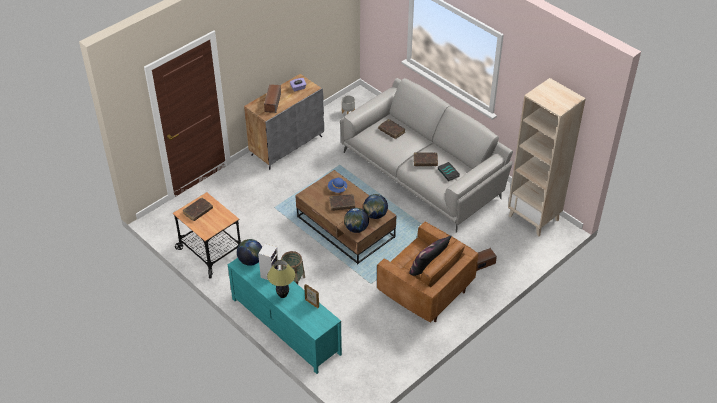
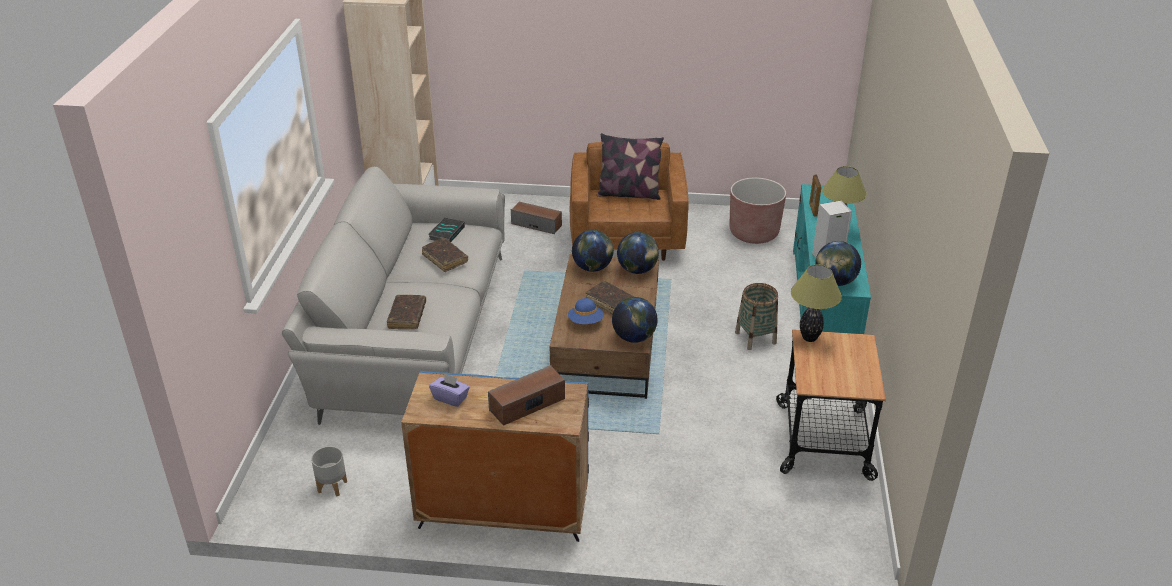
camera: 130 degrees left, 10 degrees down
brown book [183,198,213,221] -> none
grey cabinet [244,74,324,170] -> blue cabinet [401,371,589,542]
none -> globe [612,297,658,343]
none -> brown planter [730,177,786,244]
none -> table lamp [791,265,842,342]

